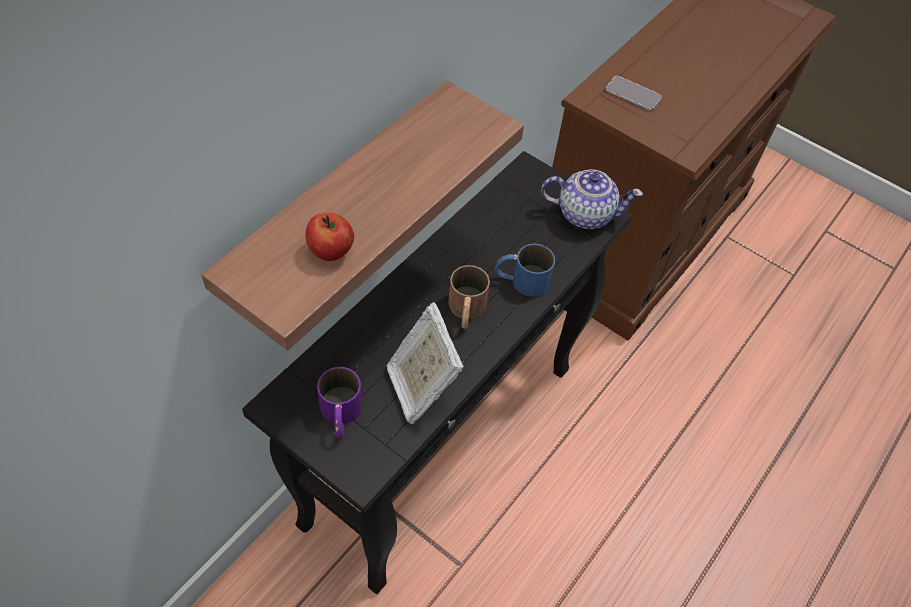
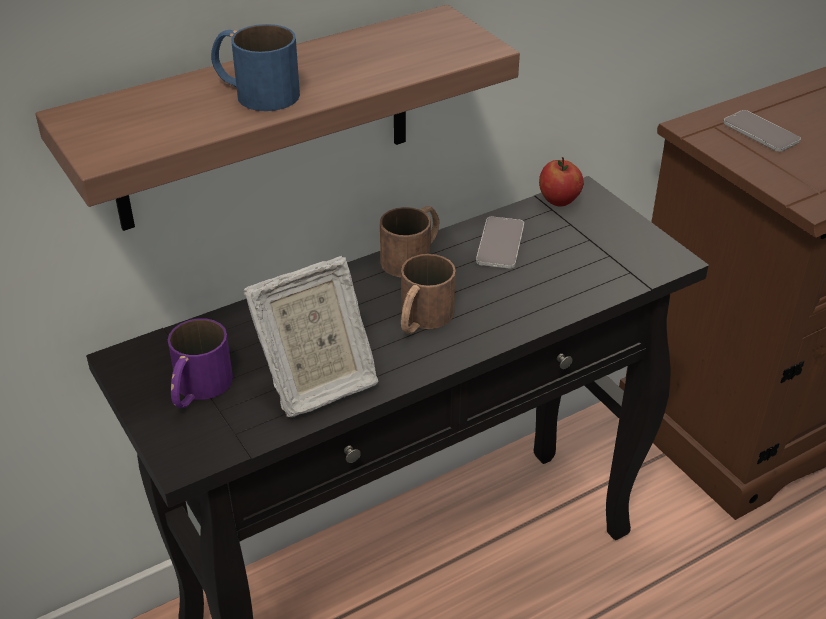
camera: 25 degrees right, 15 degrees down
apple [305,212,354,261] -> apple moved to [539,157,584,206]
picture frame [386,302,464,424] -> picture frame turned 120 degrees counterclockwise [243,256,378,417]
blue mug [495,244,555,297] -> blue mug moved to [211,24,300,111]
teapot [541,169,643,229] -> none
none -> brown mug [380,206,439,277]
none -> phone [476,217,524,269]

